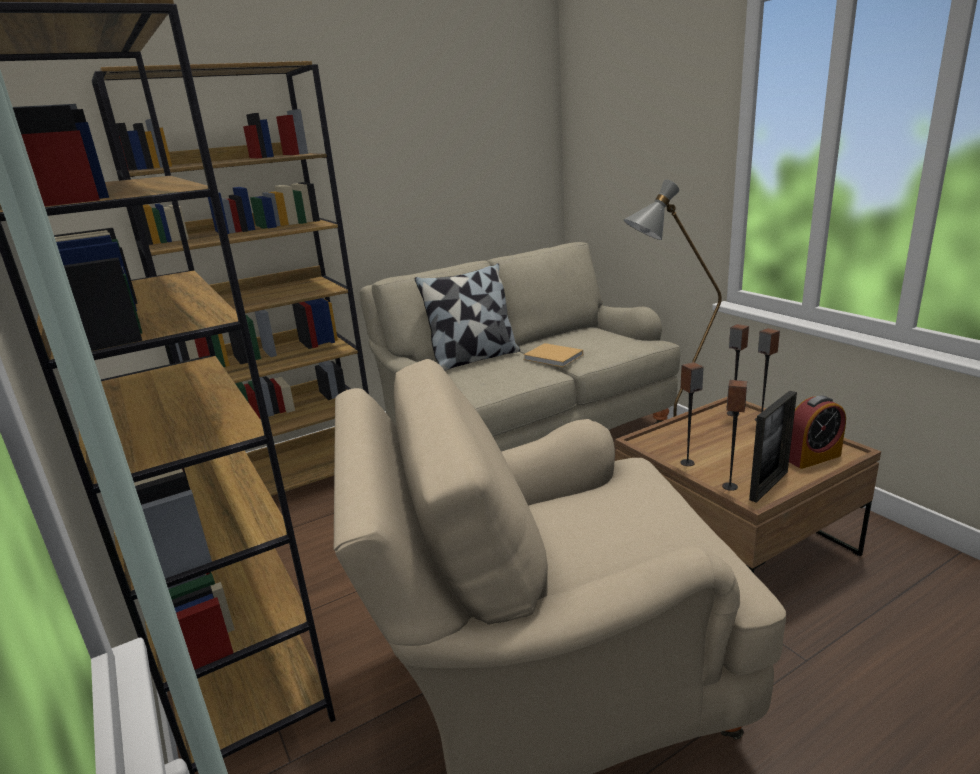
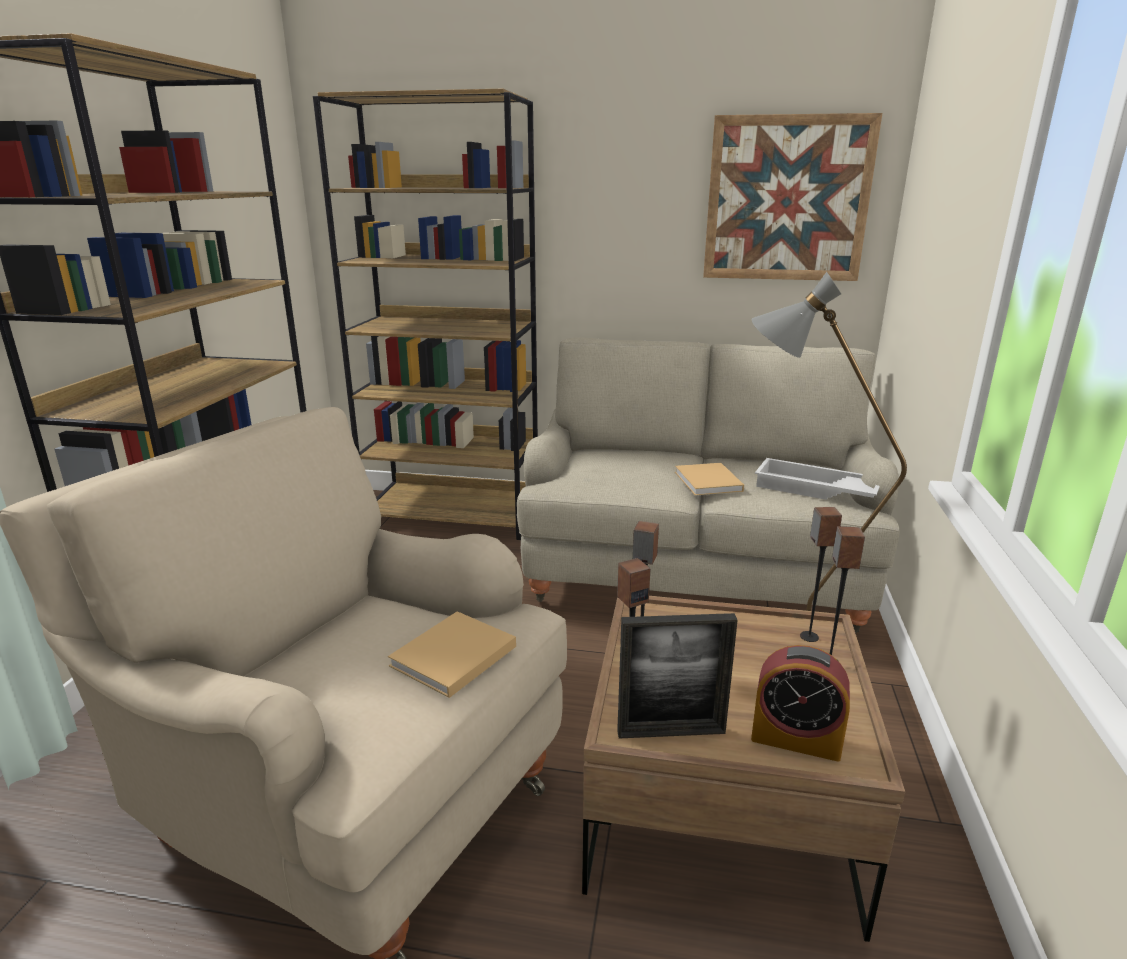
camera: 40 degrees right, 0 degrees up
pillow [415,263,520,371] -> none
none -> beige book [388,611,516,698]
none -> picture [703,113,882,281]
none -> white tray [755,458,880,500]

